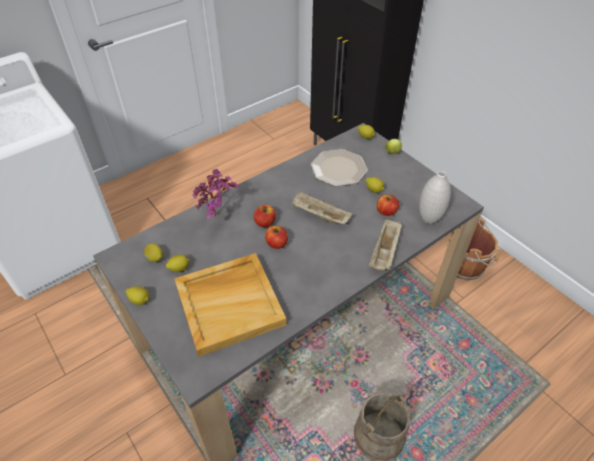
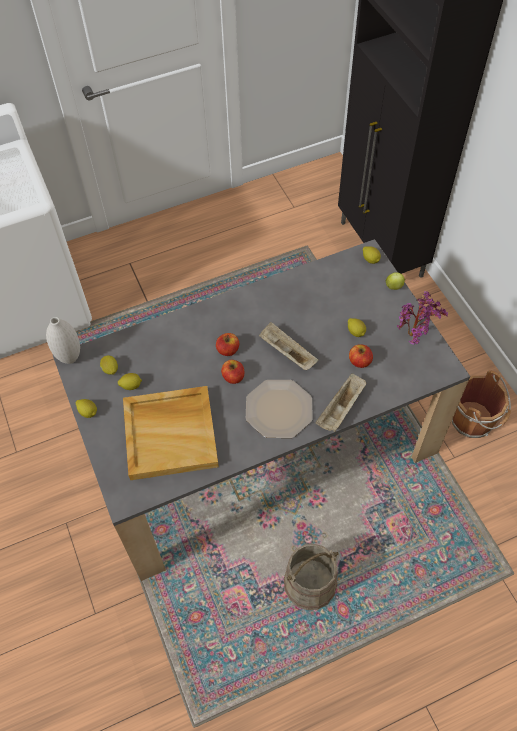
camera: 15 degrees right, 10 degrees up
potted plant [193,169,239,218] -> potted plant moved to [397,291,448,345]
plate [311,149,368,187] -> plate moved to [246,380,313,438]
white vase [419,171,451,224] -> white vase moved to [46,317,80,364]

